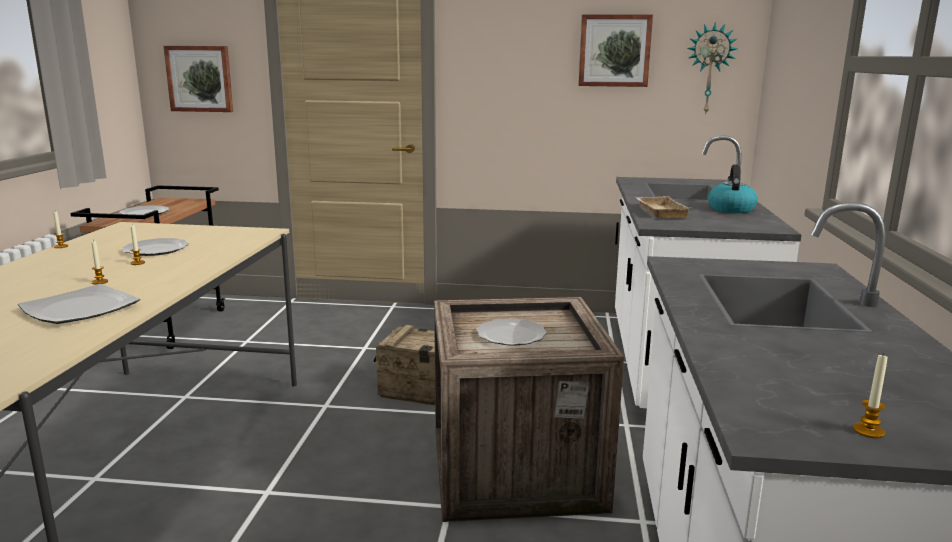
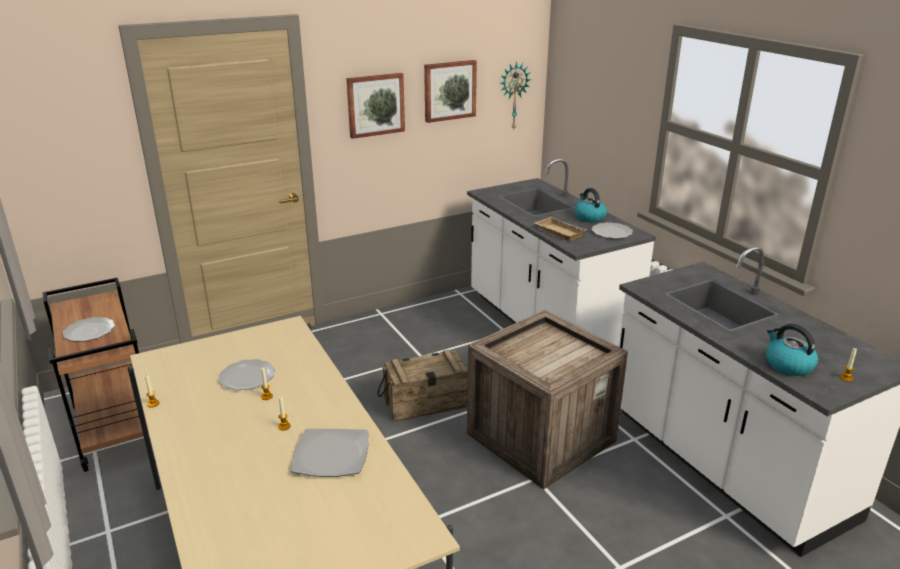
camera: 35 degrees left, 10 degrees up
picture [164,46,233,112] -> picture moved to [346,73,405,139]
plate [476,318,547,345] -> plate moved to [591,222,633,239]
none -> kettle [766,324,818,376]

